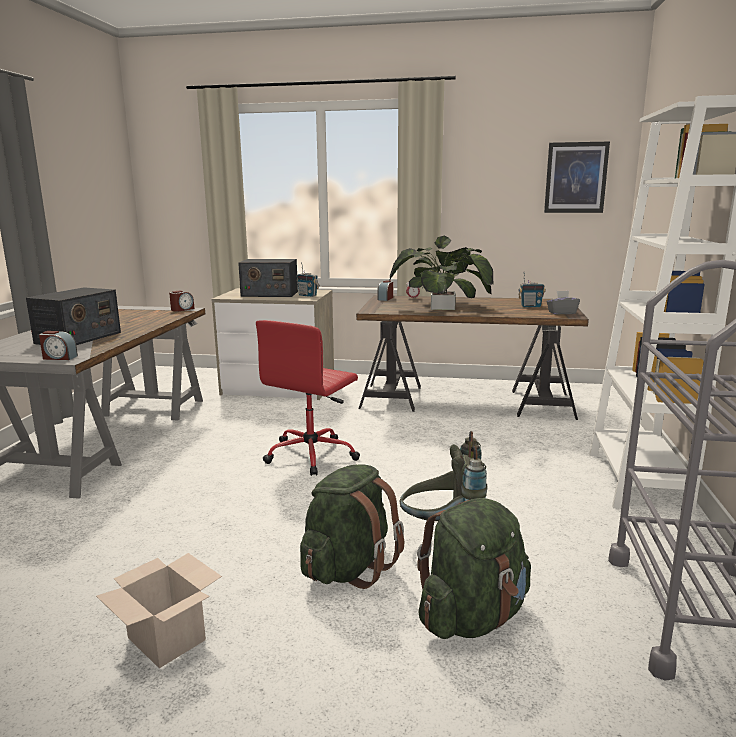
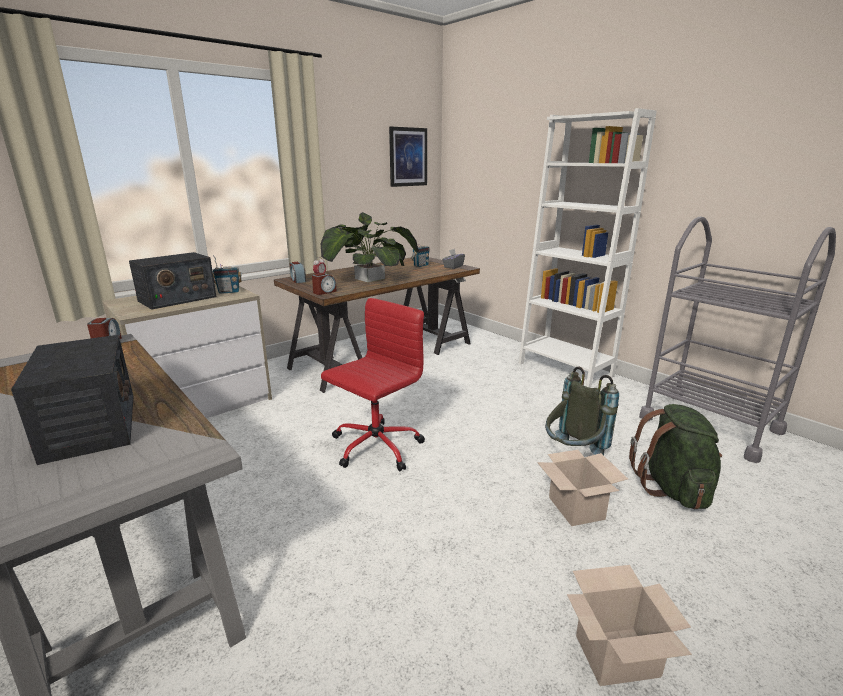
camera: 50 degrees left, 5 degrees up
alarm clock [39,331,78,360] -> alarm clock moved to [312,273,337,295]
red office chair [256,320,360,476] -> red office chair turned 120 degrees counterclockwise [321,298,425,471]
green backpack [300,464,404,589] -> cardboard box [537,450,628,526]

